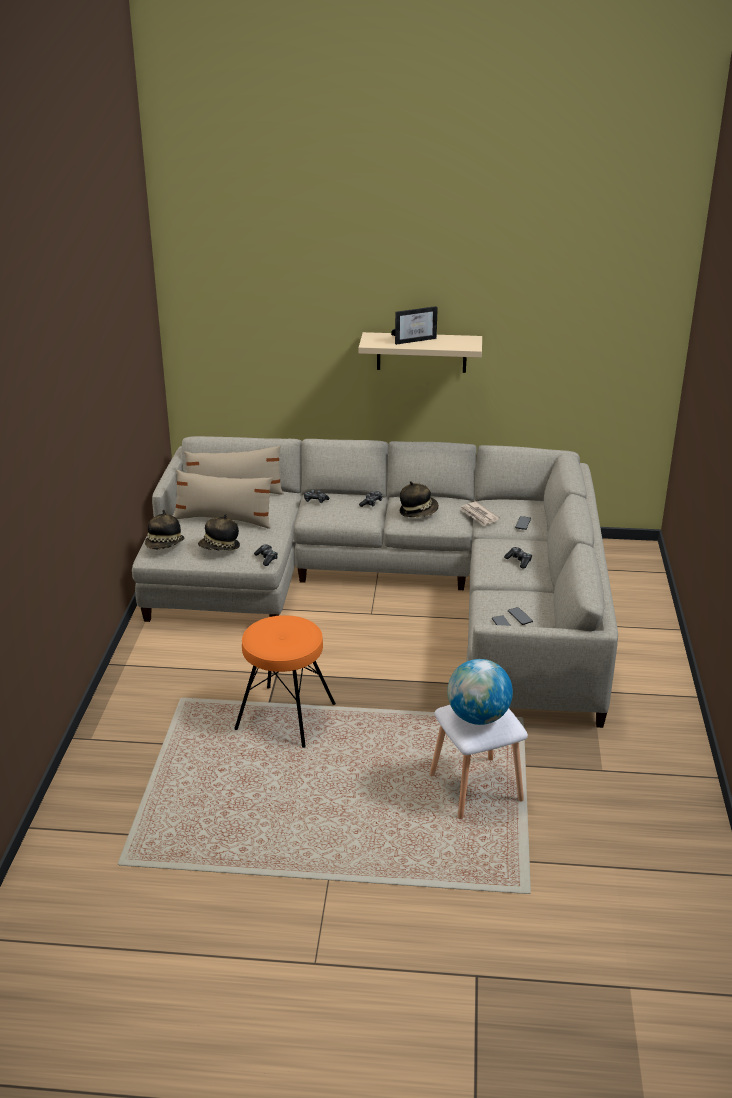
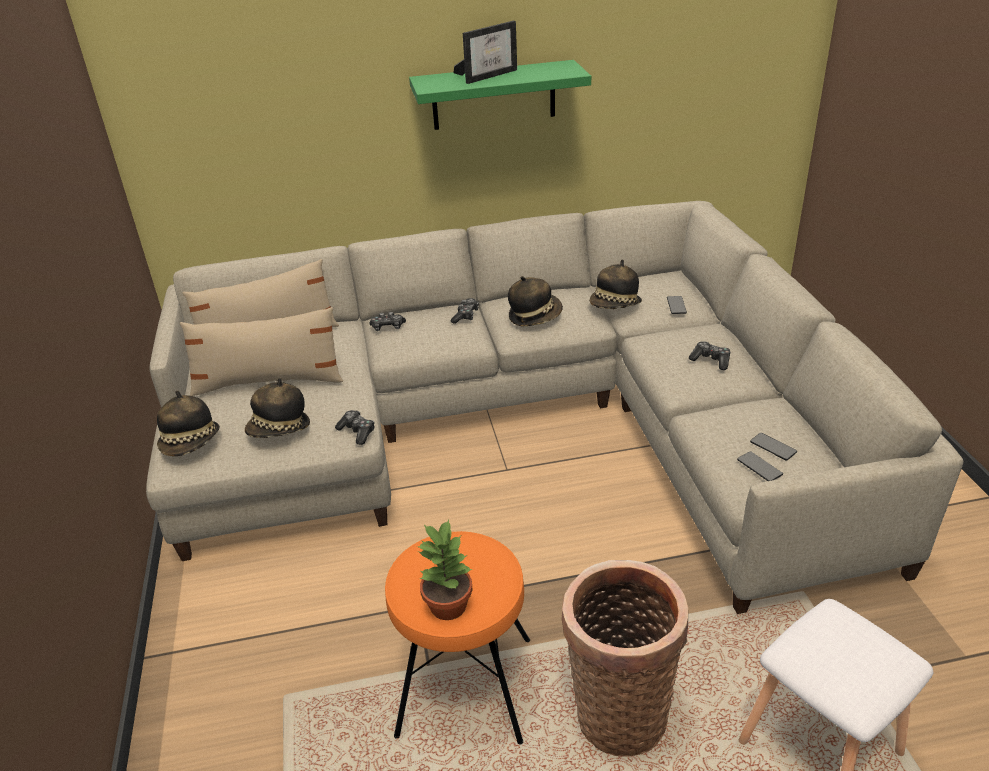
camera: 15 degrees left, 5 degrees up
beige shelf [358,332,482,373] -> green shelf [409,60,591,130]
globe [447,659,513,725] -> none
newspaper [460,502,500,527] -> hat [589,260,642,309]
none -> potted plant [417,520,472,620]
none -> basket [562,560,688,757]

